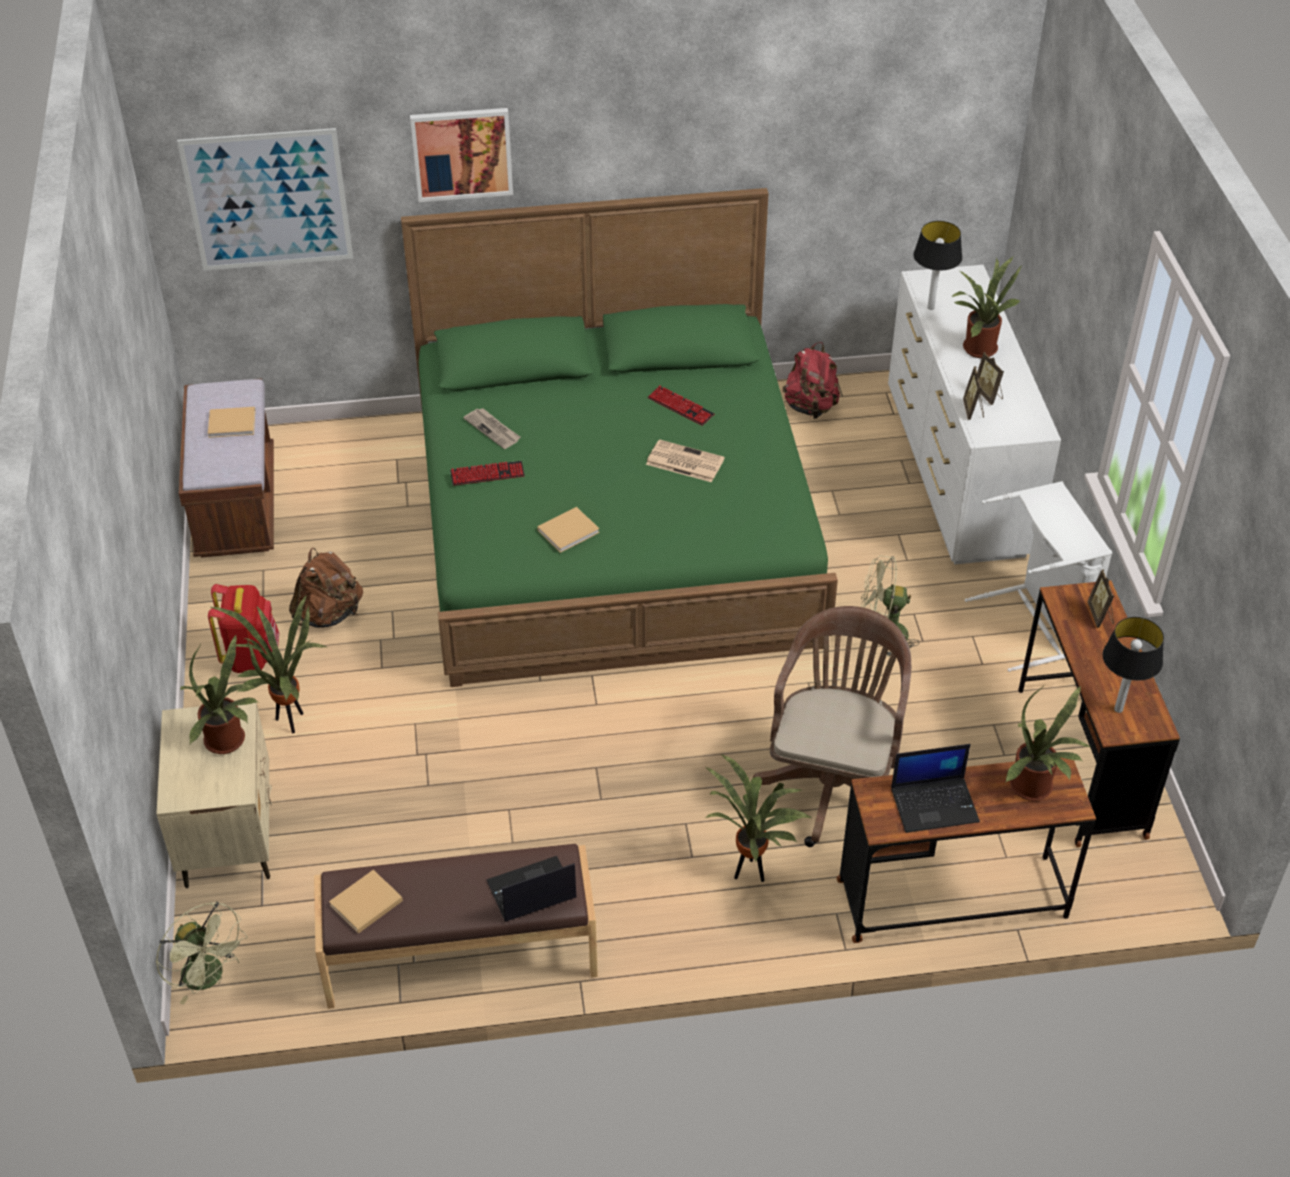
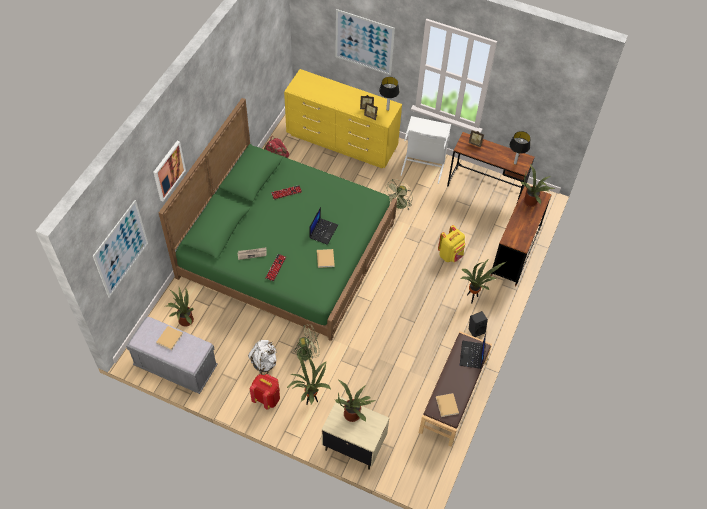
camera: 60 degrees left, 10 degrees up
green fan [156,902,248,1005] -> green fan moved to [292,324,319,362]
brown bench [179,378,274,558] -> grey bench [126,317,218,394]
brown backpack [289,548,363,628] -> white backpack [248,340,277,375]
newspaper [646,439,725,482] -> none
brown office chair [753,606,911,847] -> yellow backpack [438,225,465,262]
white dresser [888,265,1061,564] -> yellow dresser [284,69,402,168]
laptop [891,744,980,833] -> laptop moved to [309,207,338,245]
table lamp [913,221,962,310] -> table lamp moved to [379,77,399,111]
potted plant [952,256,1022,358] -> potted plant moved to [166,287,194,326]
none -> picture [335,9,395,75]
none -> black speaker [468,311,488,337]

